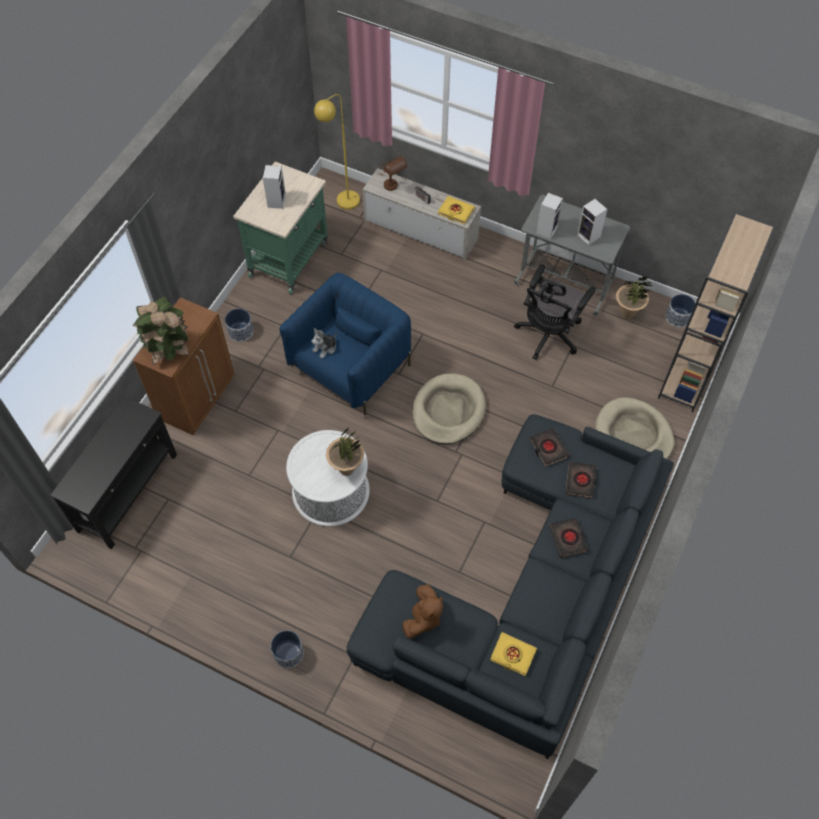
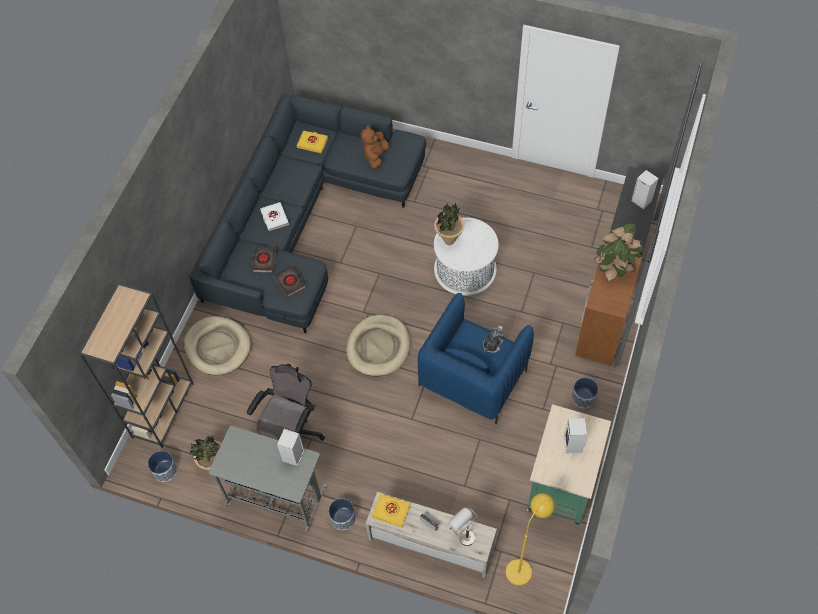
camera: 175 degrees right, 0 degrees up
planter [271,630,304,668] -> planter moved to [328,498,356,530]
brown table lamp [380,155,407,191] -> grey table lamp [448,508,478,546]
black book [549,518,588,558] -> white book [260,202,289,231]
speaker [577,199,607,245] -> speaker moved to [632,170,659,209]

